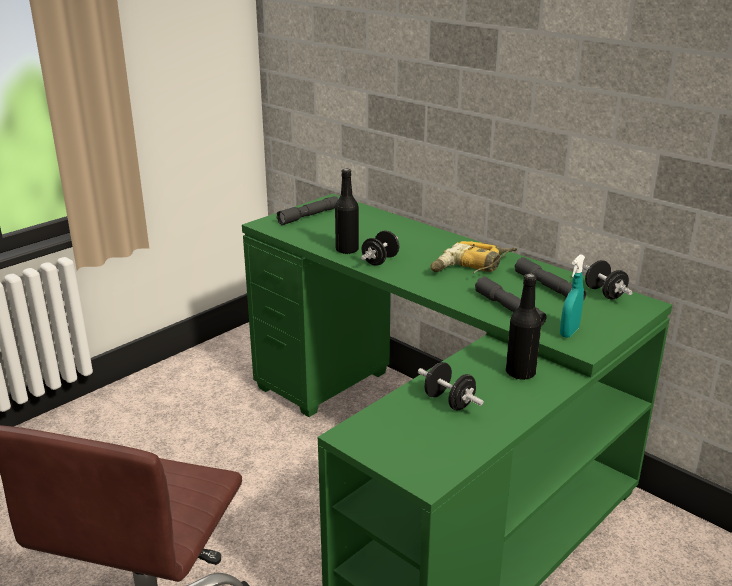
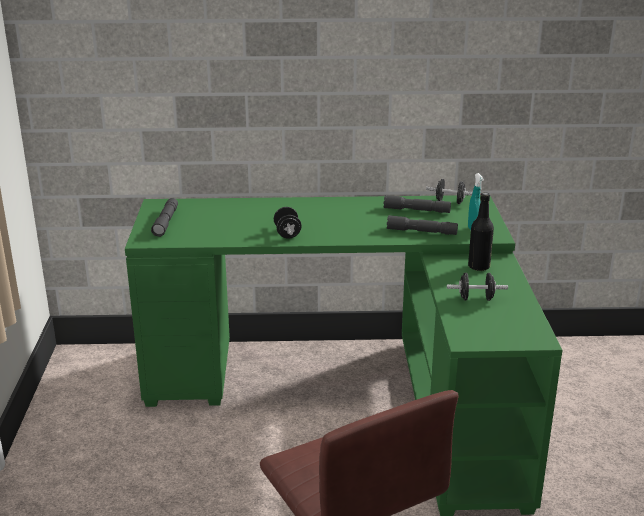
camera: 45 degrees left, 0 degrees up
black bottle [335,169,359,254] -> none
power drill [431,241,517,273] -> none

